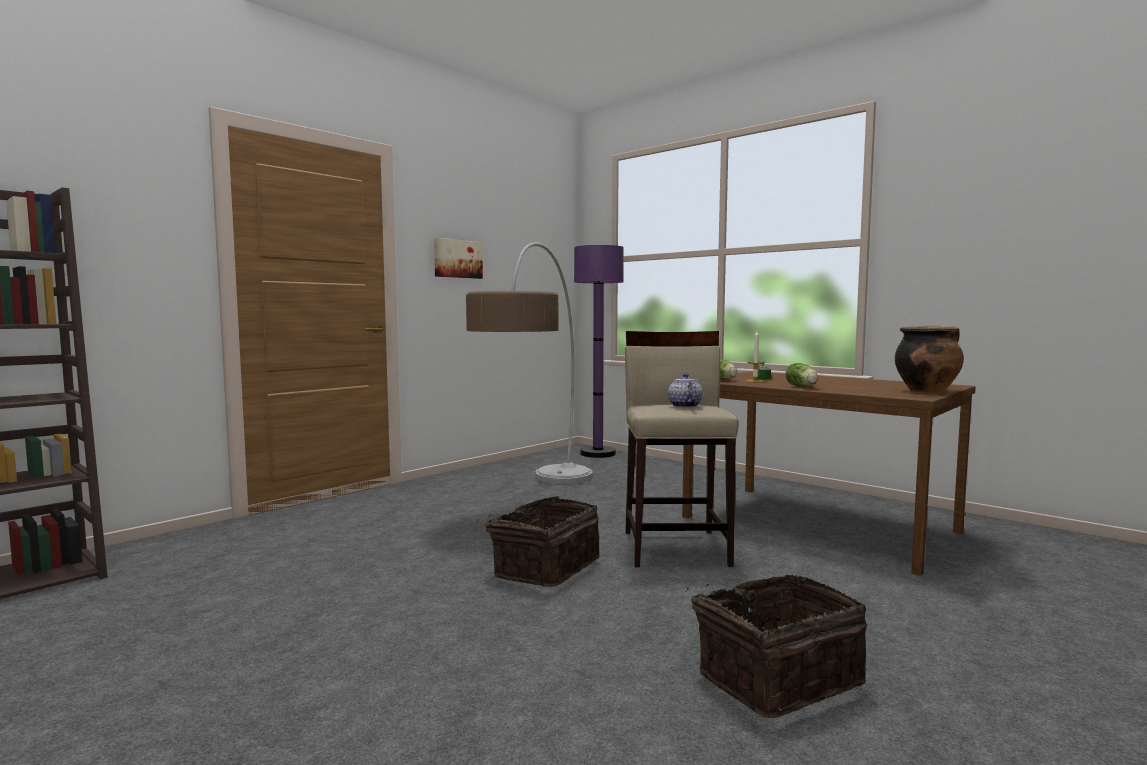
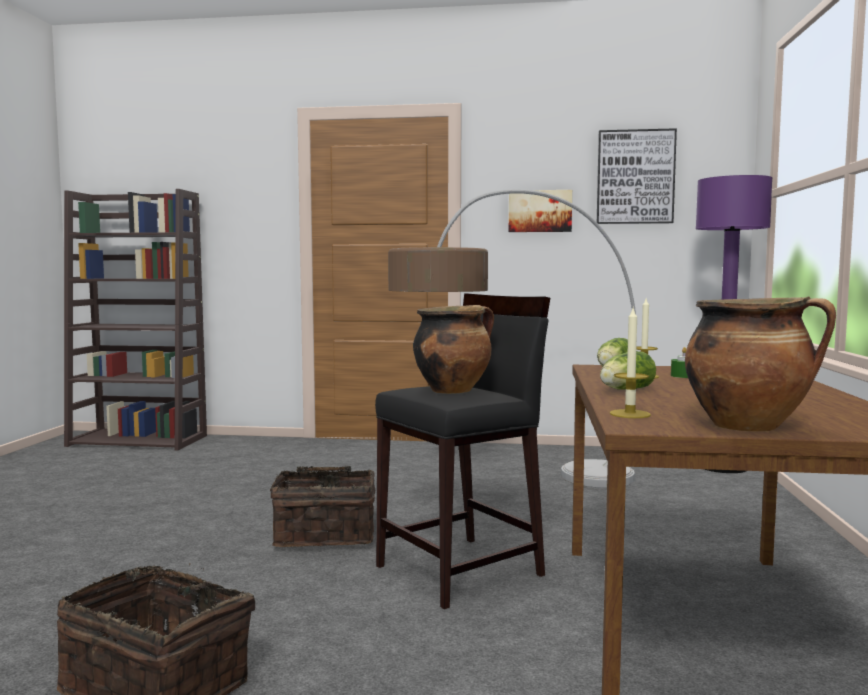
camera: 55 degrees right, 0 degrees up
beige stool [625,331,739,567] -> black stool [375,293,550,609]
teapot [668,373,703,408] -> cooking pot [413,305,494,394]
none -> picture [597,128,677,224]
none -> candle [610,306,651,418]

